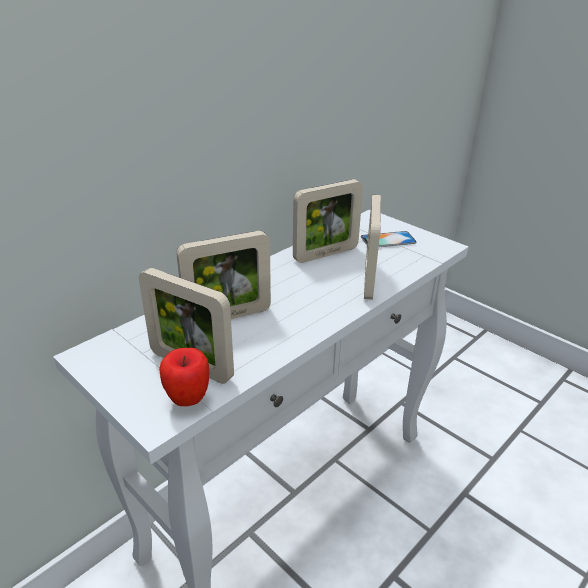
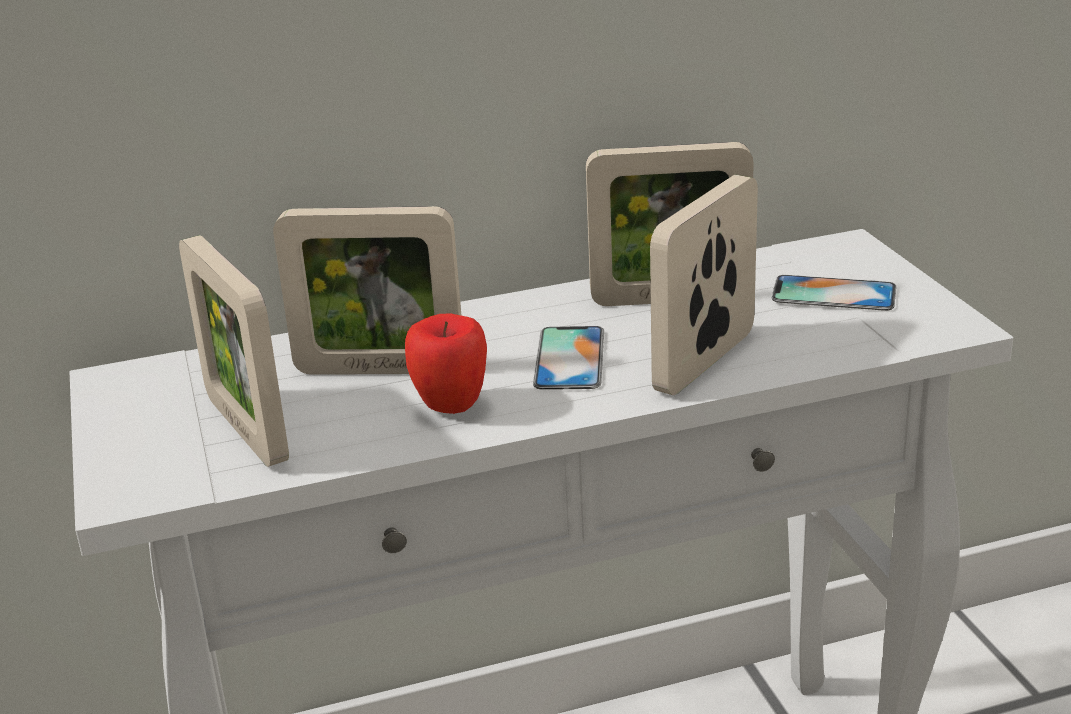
camera: 30 degrees right, 5 degrees down
apple [159,348,209,406] -> apple moved to [405,314,487,414]
none -> phone [533,326,604,390]

